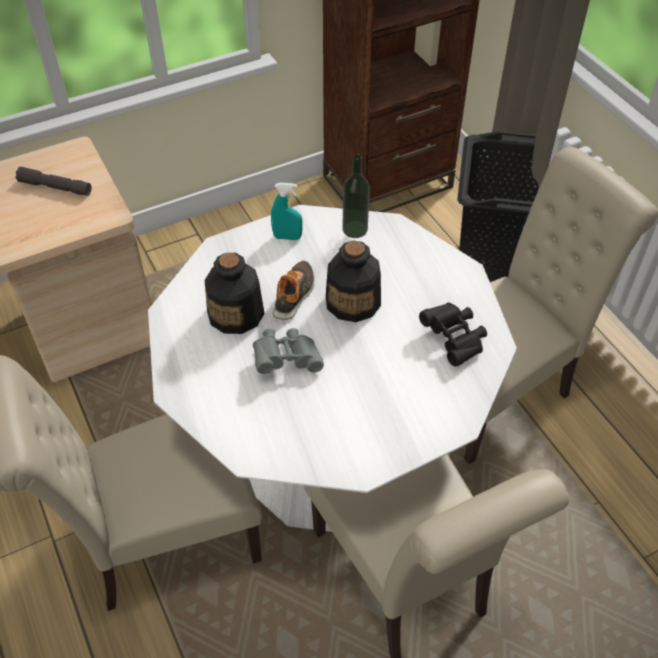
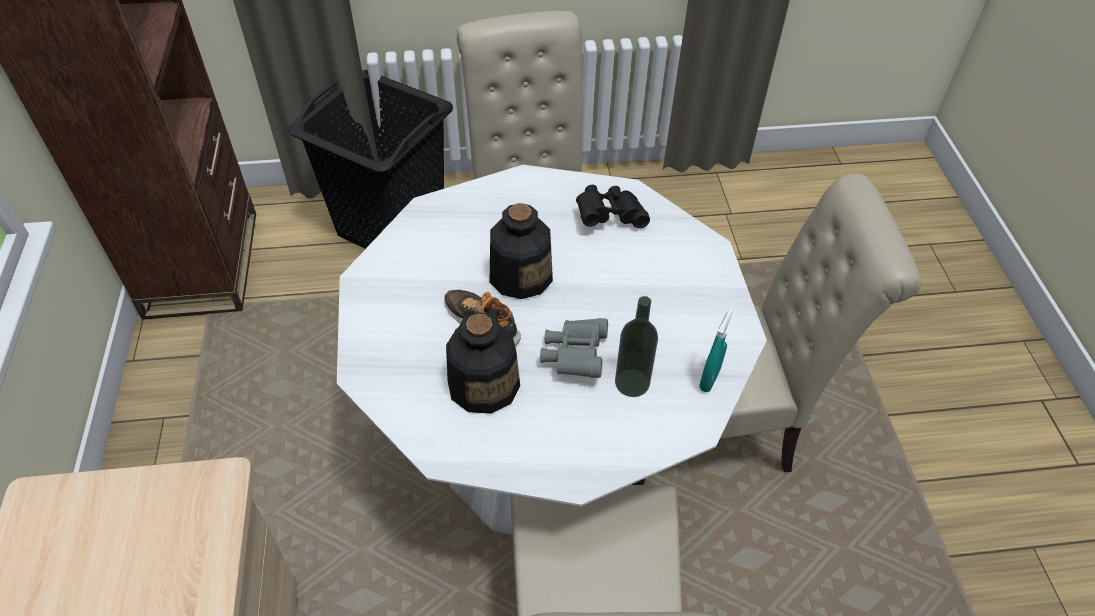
camera: 70 degrees left, 0 degrees up
grey flashlight [15,167,92,196] -> none
turquoise spray bottle [271,183,303,240] -> turquoise spray bottle moved to [699,308,733,392]
bottle [342,154,370,238] -> bottle moved to [615,296,658,397]

